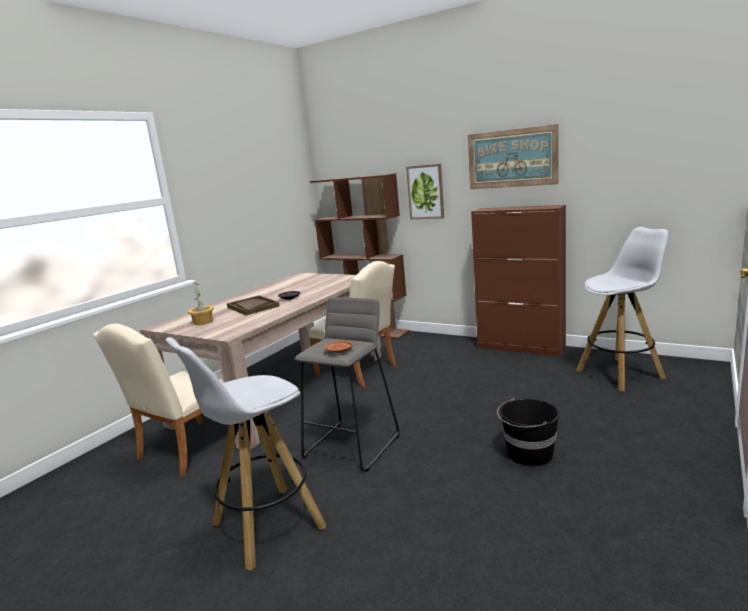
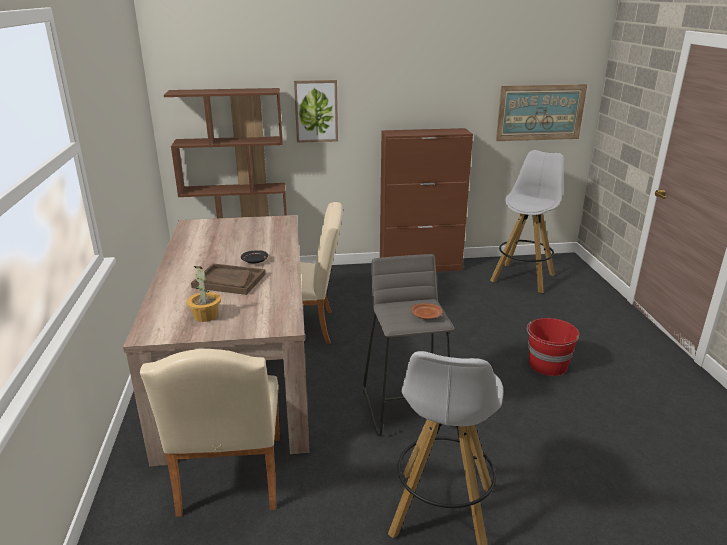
camera: 40 degrees left, 10 degrees up
picture [468,124,559,189] -> picture moved to [496,84,587,141]
black bucket [497,398,559,466] -> red bucket [527,318,580,376]

